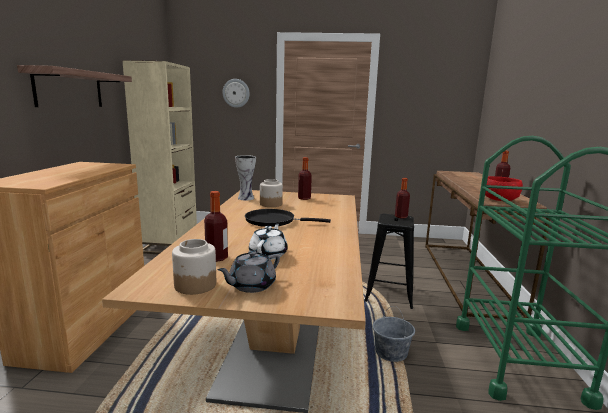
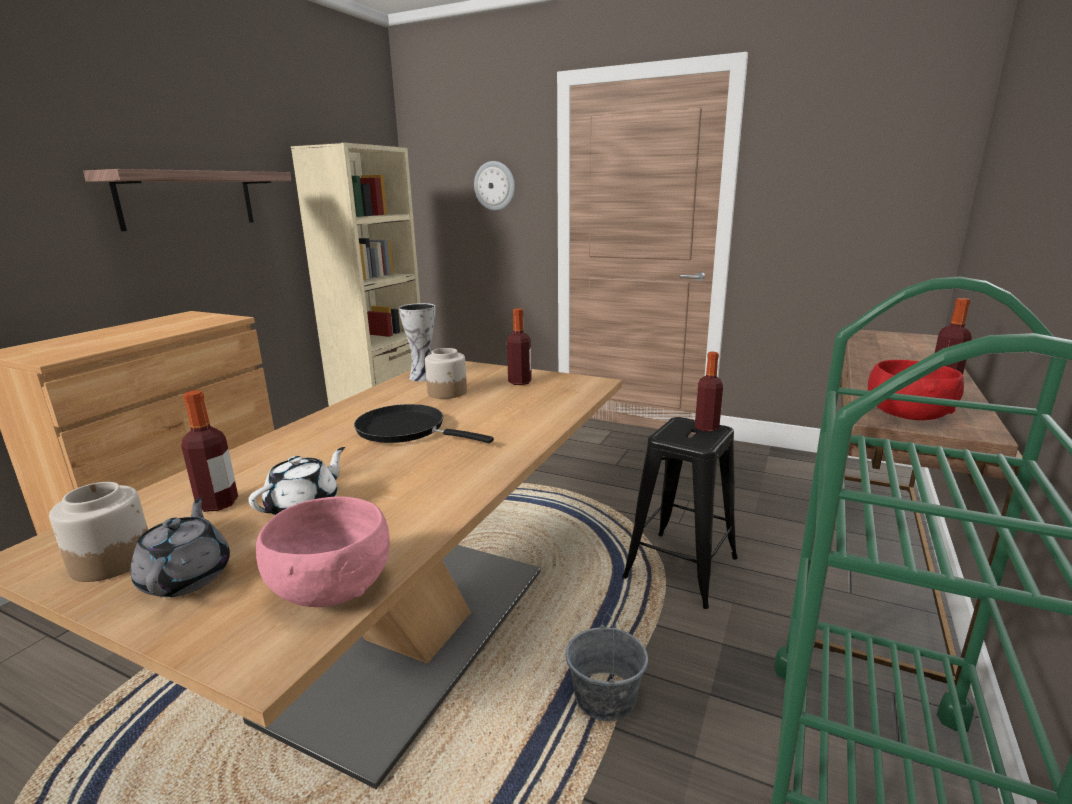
camera: 20 degrees right, 5 degrees up
grey teapot [218,251,280,293] -> grey teapot turned 105 degrees clockwise [131,497,230,597]
none -> pink bowl [256,497,390,607]

